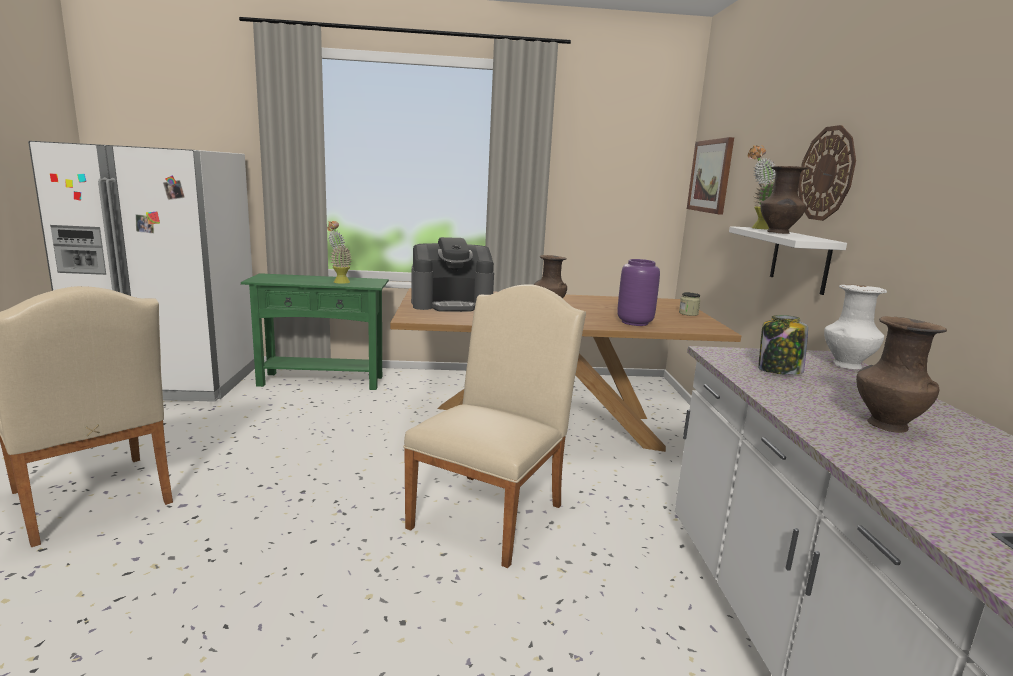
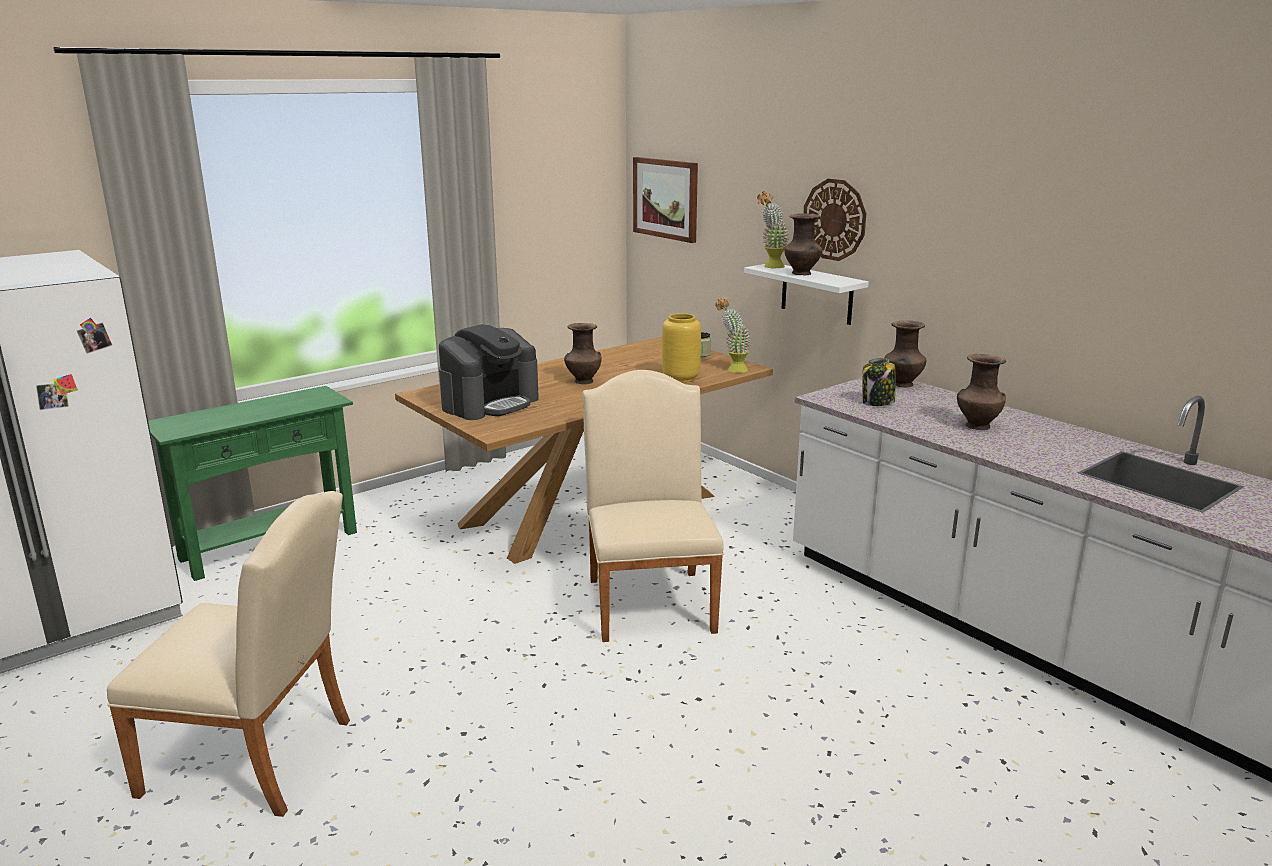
camera: 35 degrees left, 5 degrees up
potted plant [327,221,352,284] -> potted plant moved to [715,297,751,373]
purple vase [617,259,660,326] -> yellow vase [662,313,701,382]
white vase [824,285,887,370] -> brown vase [885,321,926,387]

